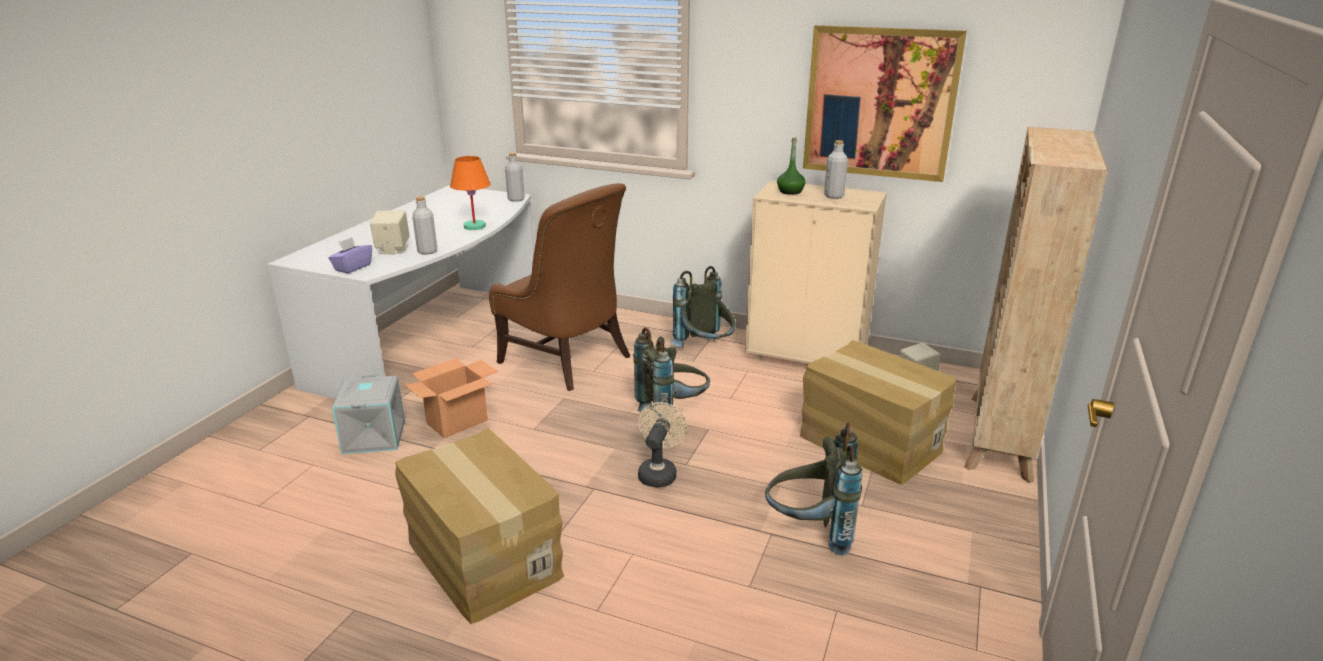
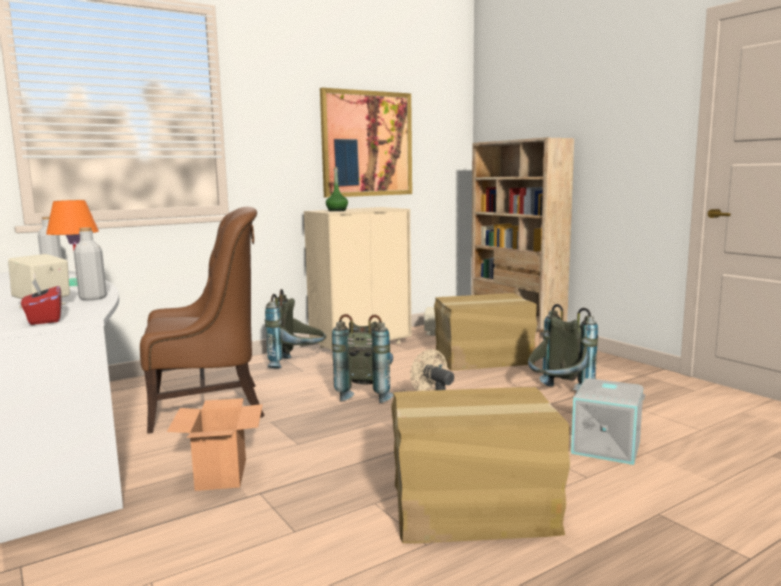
camera: 55 degrees left, 15 degrees down
purple tissue box [328,237,372,274] -> red tissue box [21,279,62,325]
grey storage box [331,375,405,454] -> grey storage box moved to [571,378,645,465]
grey bottle [824,140,848,199] -> none

